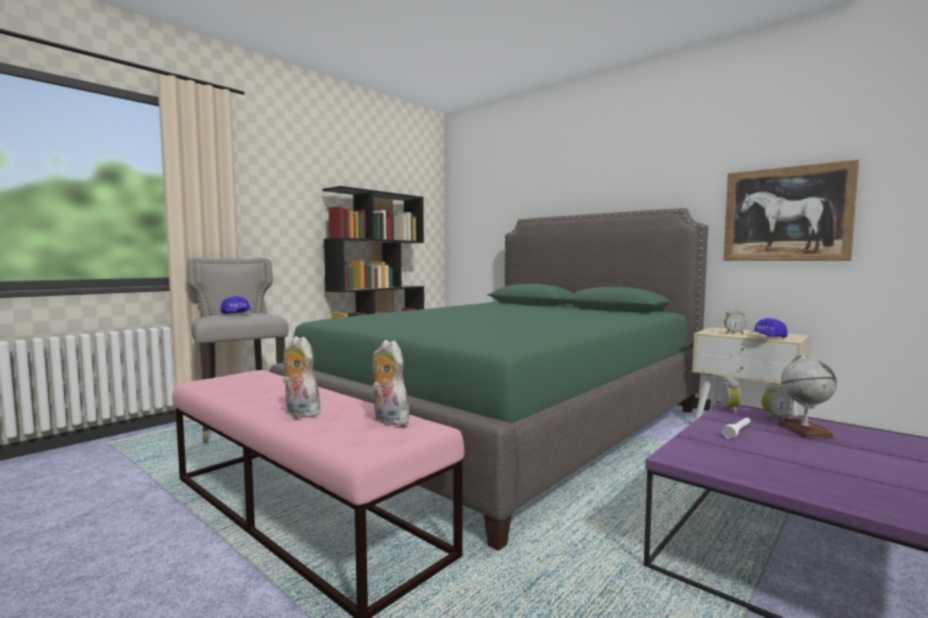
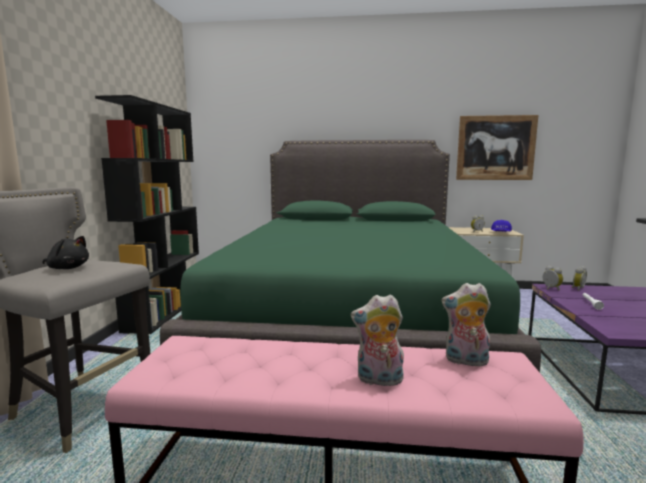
camera: 35 degrees left, 5 degrees up
blue cap [220,296,251,314] -> black plush toy [43,236,89,269]
globe [777,354,837,439] -> none

